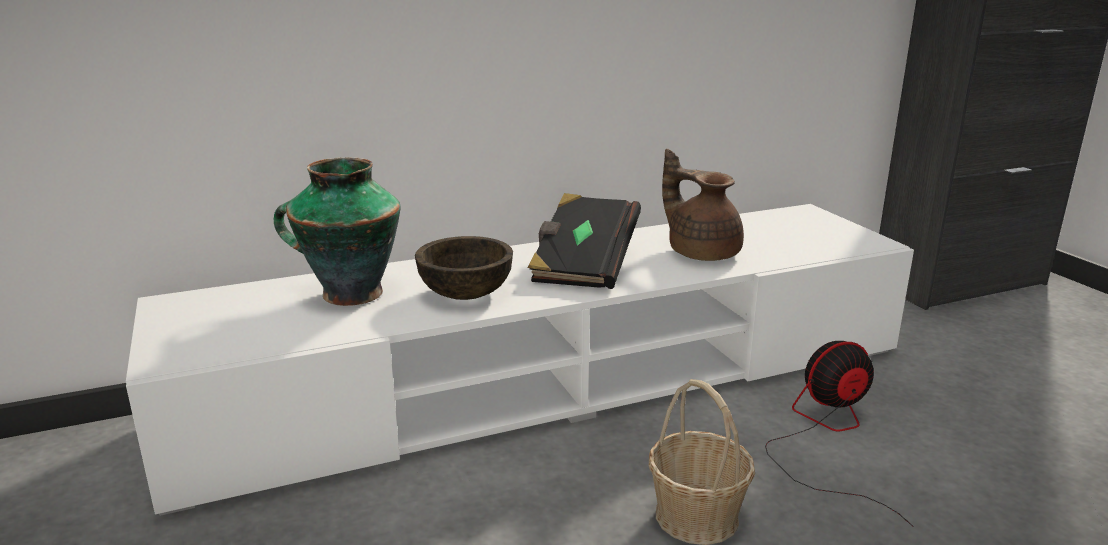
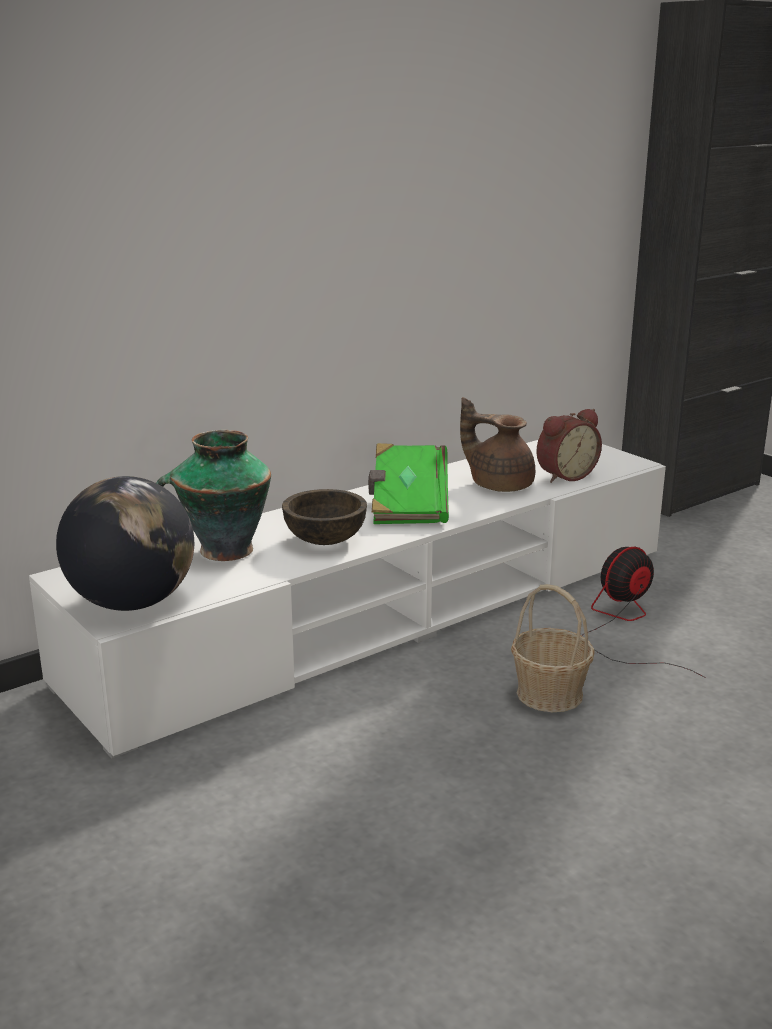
camera: 15 degrees left, 0 degrees up
black book [528,193,641,289] -> green book [368,443,449,524]
none -> globe [56,476,194,611]
none -> alarm clock [536,409,602,483]

